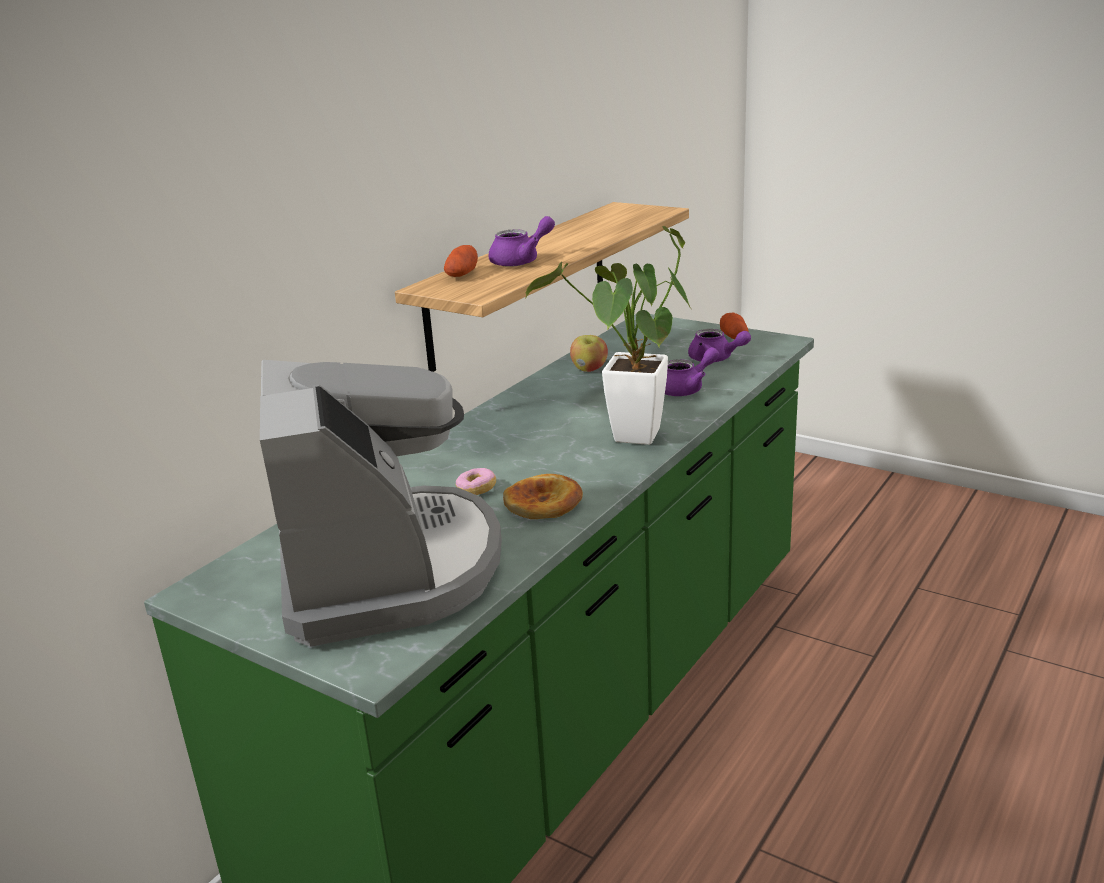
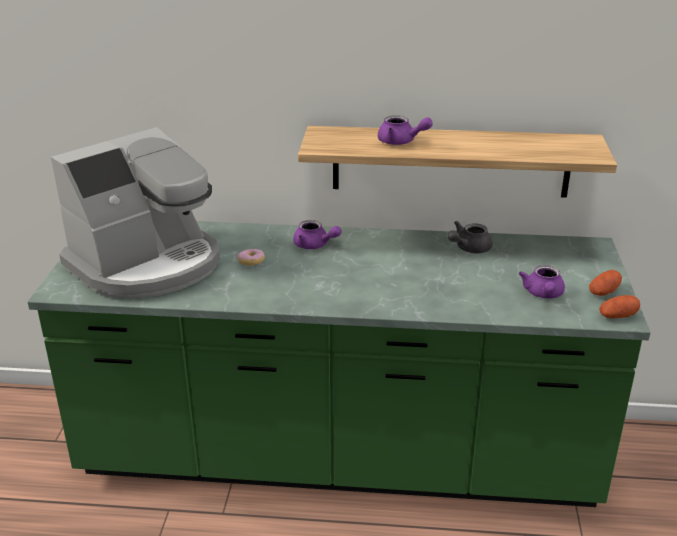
camera: 60 degrees right, 5 degrees up
potato [444,245,478,277] -> potato moved to [599,295,640,318]
bread [503,474,583,519] -> none
potted plant [526,226,691,445] -> none
apple [570,335,608,372] -> grey teapot [447,221,492,253]
purple teapot [665,347,719,396] -> purple teapot moved to [293,220,342,249]

